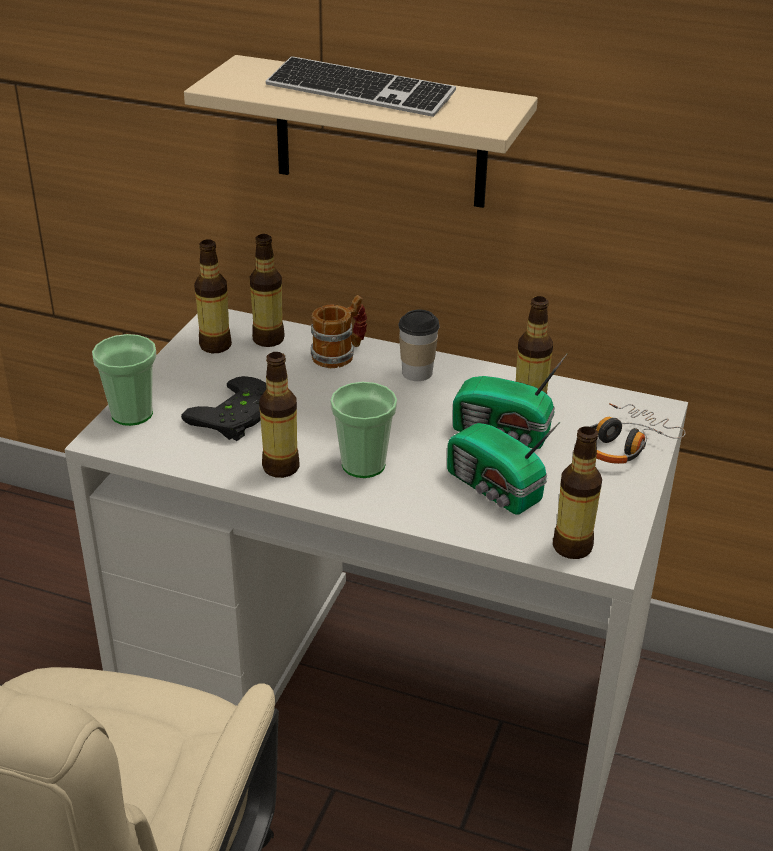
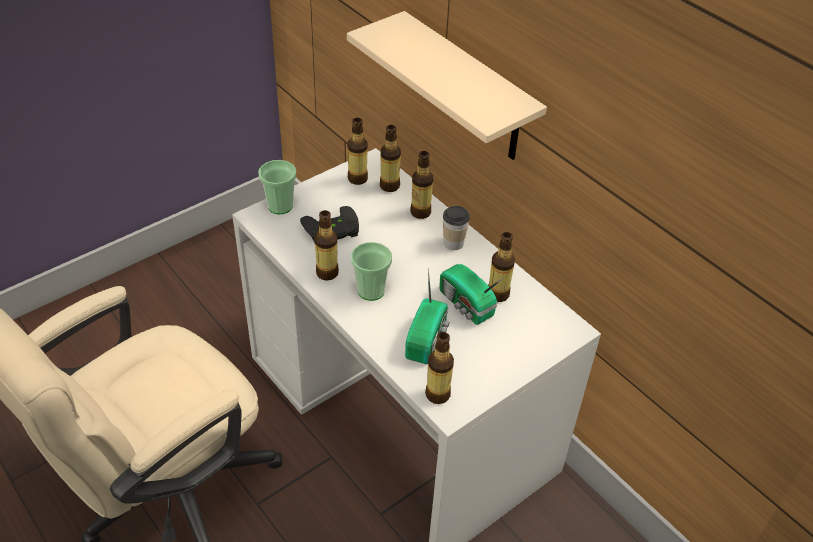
camera: 30 degrees right, 10 degrees up
keyboard [266,56,456,117] -> none
mug [311,295,367,368] -> bottle [410,151,433,219]
radio [447,422,560,514] -> radio turned 150 degrees counterclockwise [405,268,449,364]
headphones [590,403,686,464] -> none

